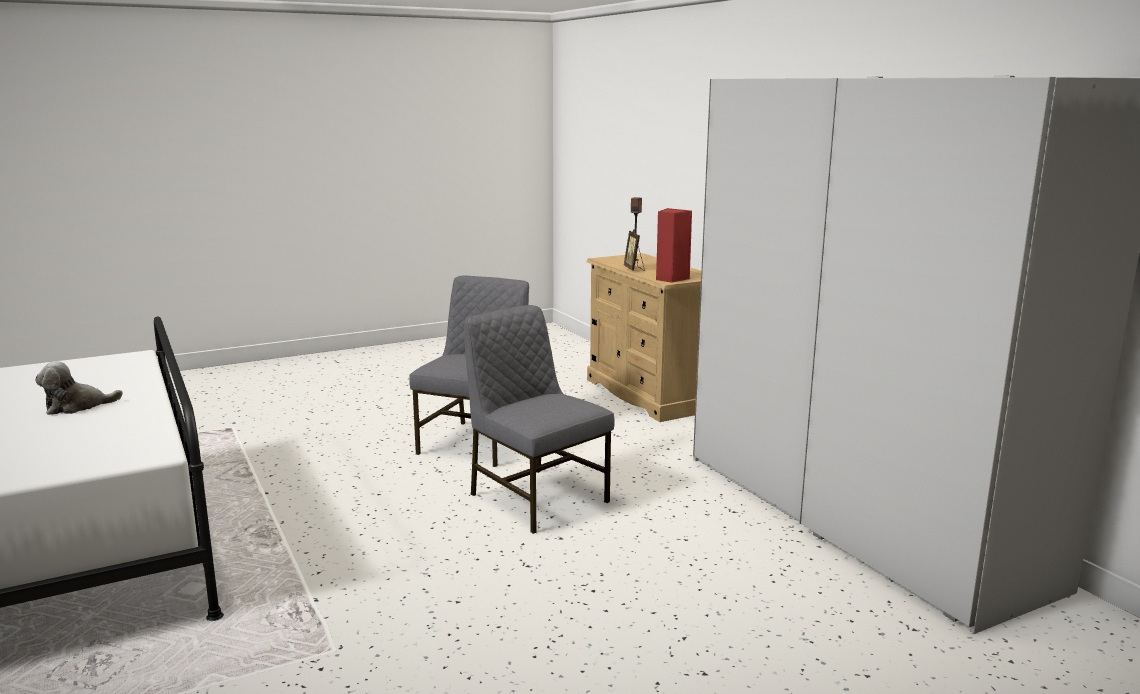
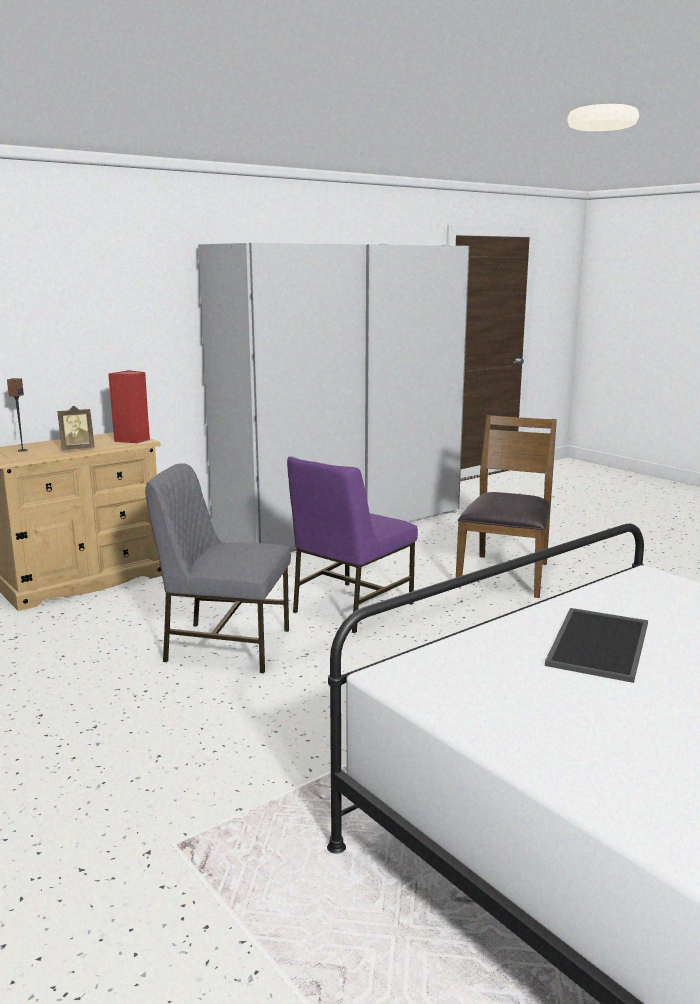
camera: 100 degrees left, 0 degrees up
plush toy [35,361,123,415] -> tray [545,608,648,683]
grey chair [464,305,615,534] -> purple chair [287,456,418,633]
none -> brown chair [456,415,557,598]

